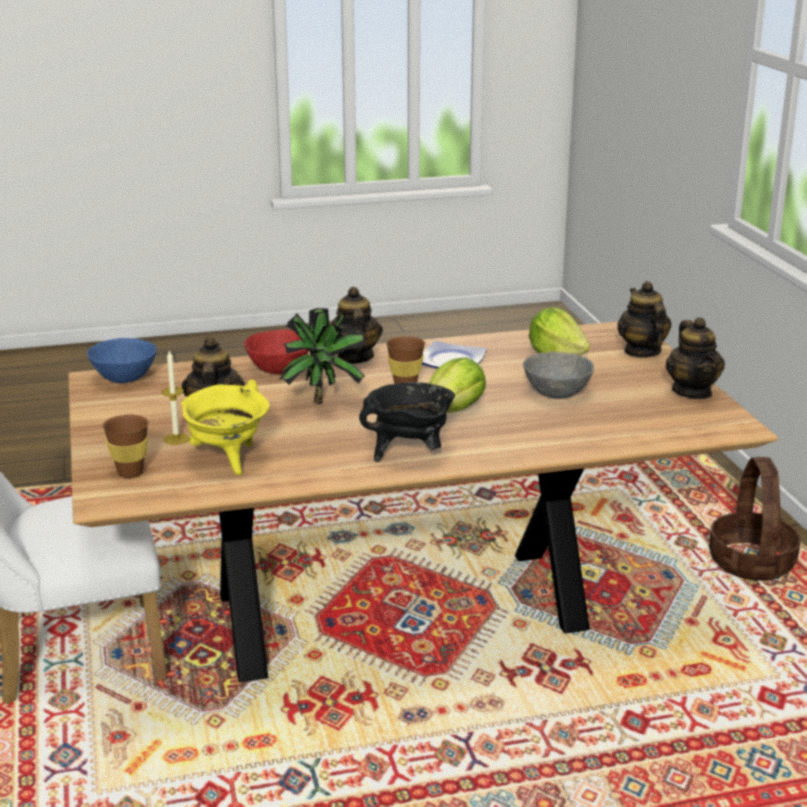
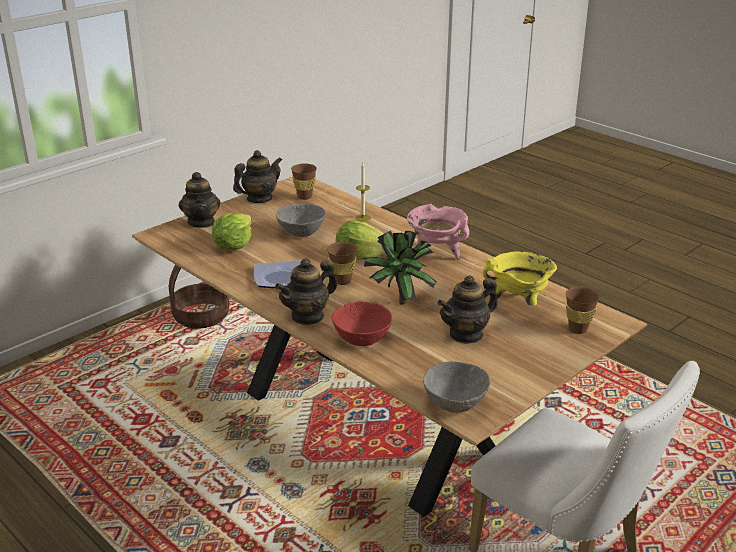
camera: 120 degrees left, 5 degrees up
blue bowl [87,338,157,383] -> grey bowl [423,361,490,413]
candle [162,350,189,445] -> candle moved to [355,162,371,221]
black cooking pot [359,382,455,462] -> pink cooking pot [407,204,469,260]
teapot [617,281,671,358] -> teapot turned 60 degrees counterclockwise [179,172,221,228]
none -> brown cup [291,164,317,200]

